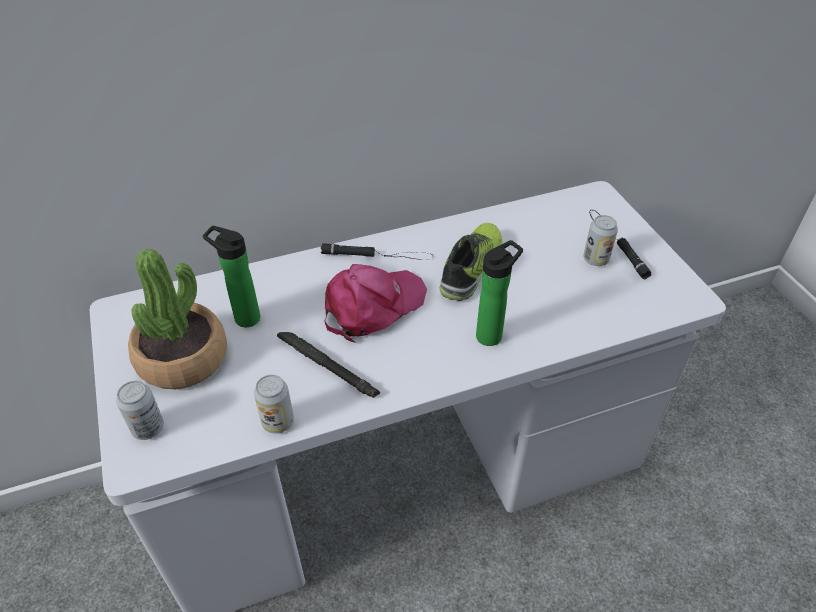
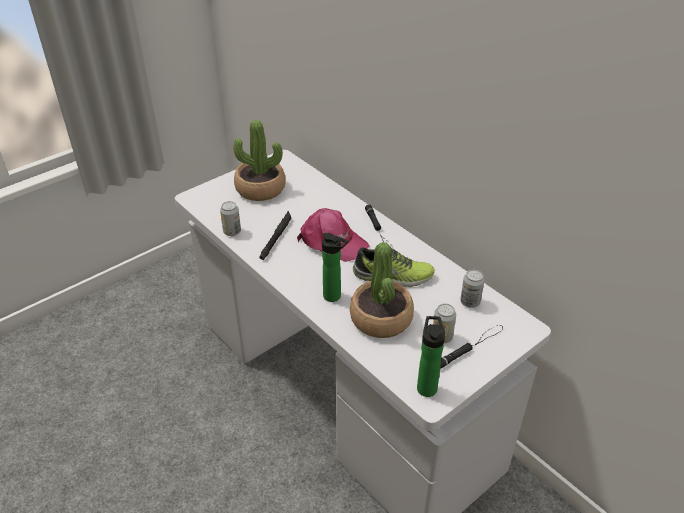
camera: 70 degrees right, 5 degrees down
can [116,381,164,440] -> can moved to [460,270,484,308]
bottle [203,226,260,327] -> bottle moved to [417,316,445,397]
none -> potted plant [350,242,414,338]

